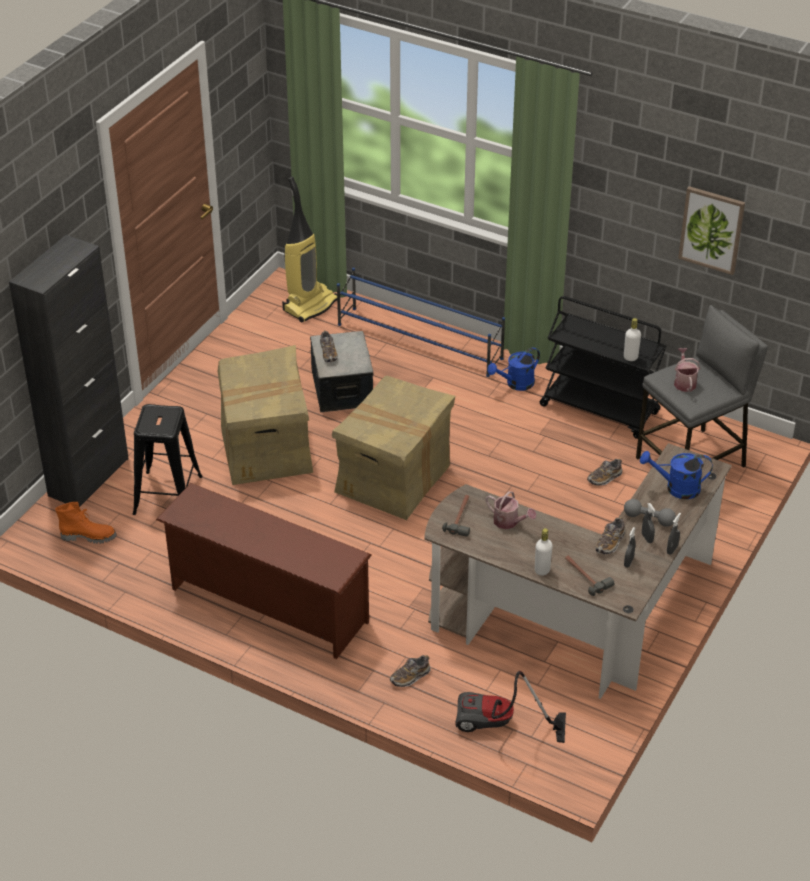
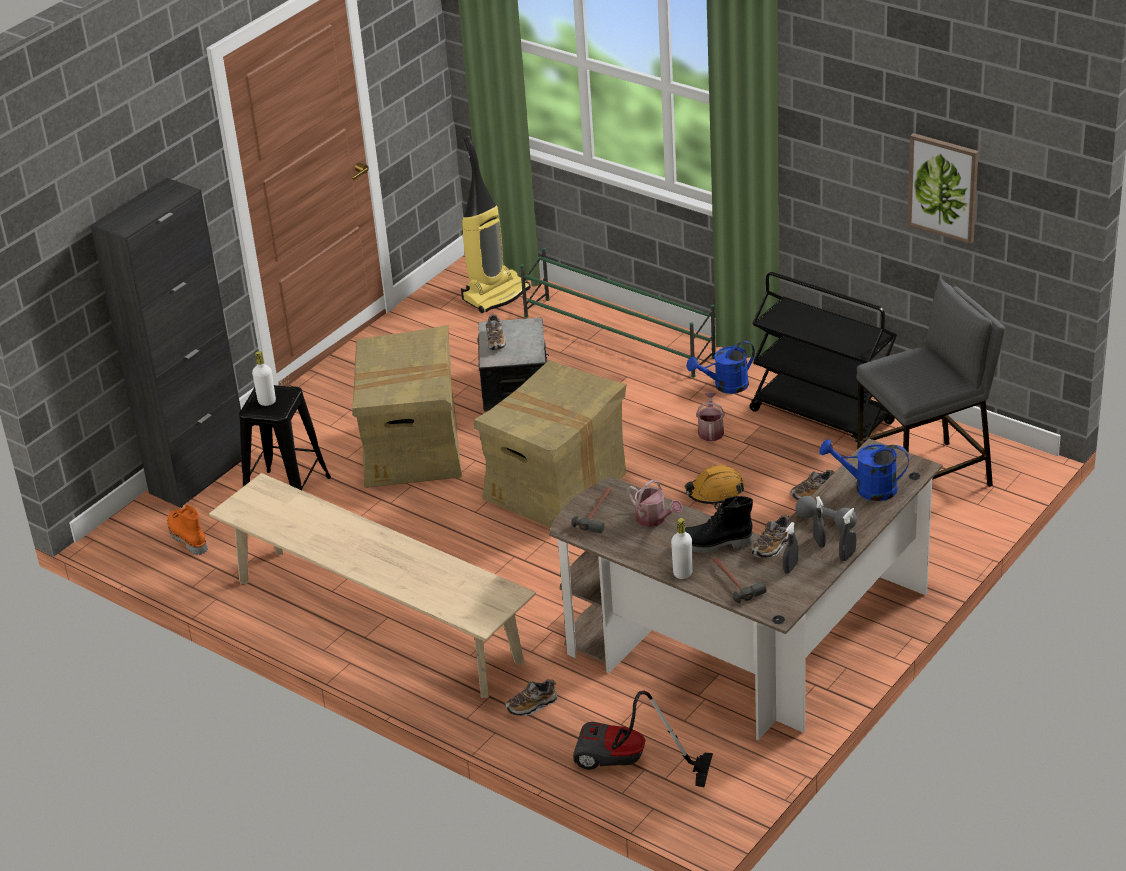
camera: 10 degrees right, 5 degrees down
orange boot [55,502,117,544] -> orange boot turned 135 degrees counterclockwise [167,504,208,555]
brown shoe rack [156,483,372,659] -> beige bench [209,473,536,698]
blue shoe rack [337,268,505,377] -> green shoe rack [520,248,716,378]
white bottle [624,318,641,361] -> white bottle moved to [252,351,276,406]
watering can [674,348,700,392] -> watering can moved to [696,392,725,441]
none -> orange hard hat [685,465,744,504]
none -> black boot [685,496,753,553]

